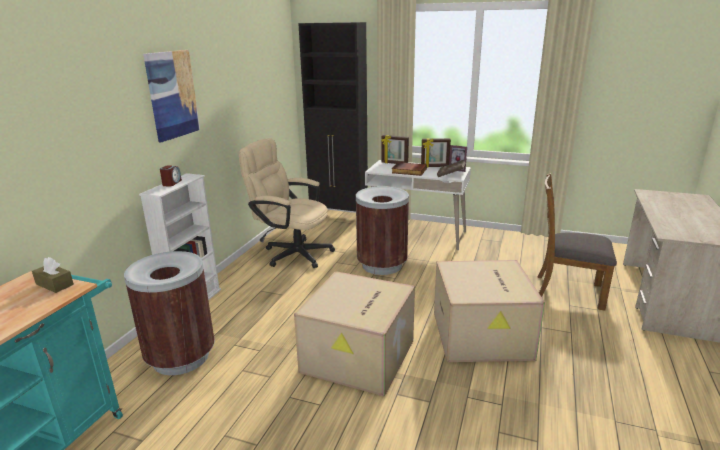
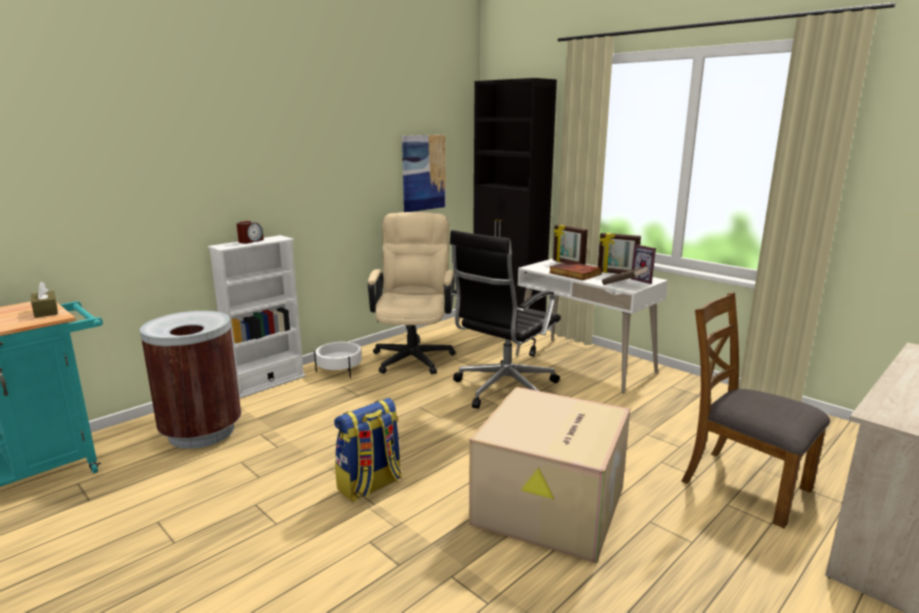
camera: 25 degrees right, 5 degrees down
picture [143,50,200,142] -> picture moved to [402,135,446,212]
beige office chair [239,138,335,268] -> beige office chair turned 45 degrees clockwise [368,212,456,375]
cardboard box [294,271,415,397] -> backpack [334,398,402,502]
brown trash can [356,186,409,275] -> black office chair [450,230,561,409]
none -> white planter [314,342,362,378]

